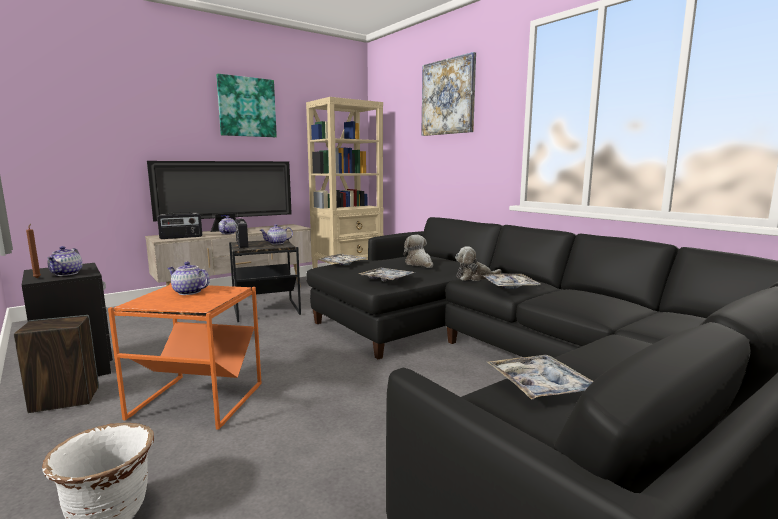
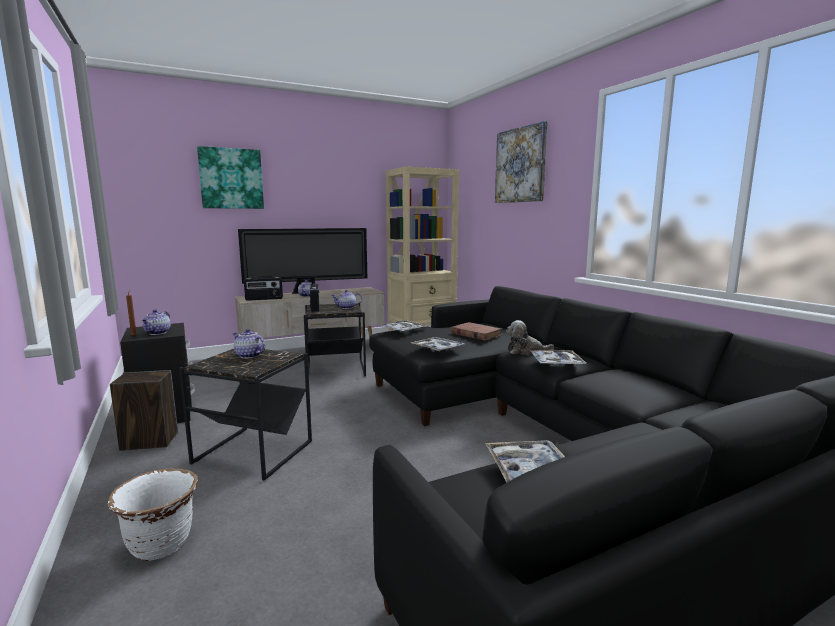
camera: 10 degrees right, 0 degrees up
orange side table [108,283,262,430] -> black side table [179,349,312,480]
picture [216,74,277,137] -> picture moved to [197,146,264,209]
plush toy [403,235,433,268] -> brown book [451,322,502,341]

